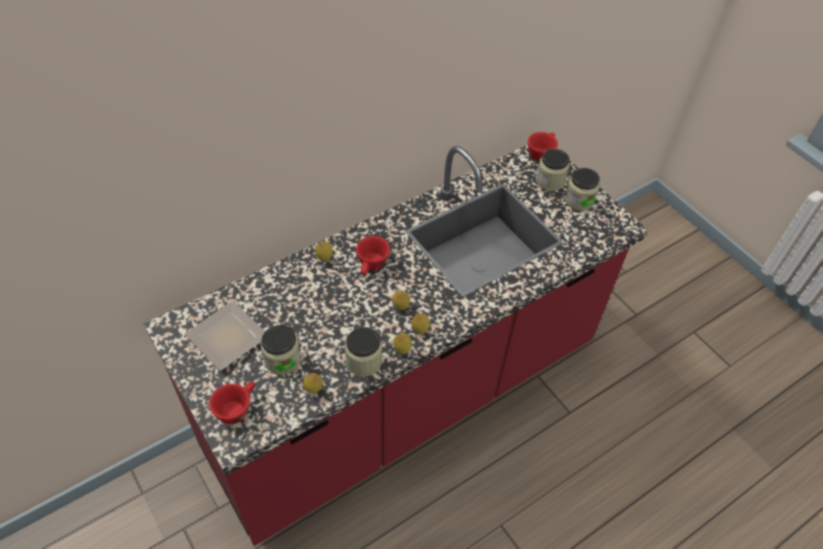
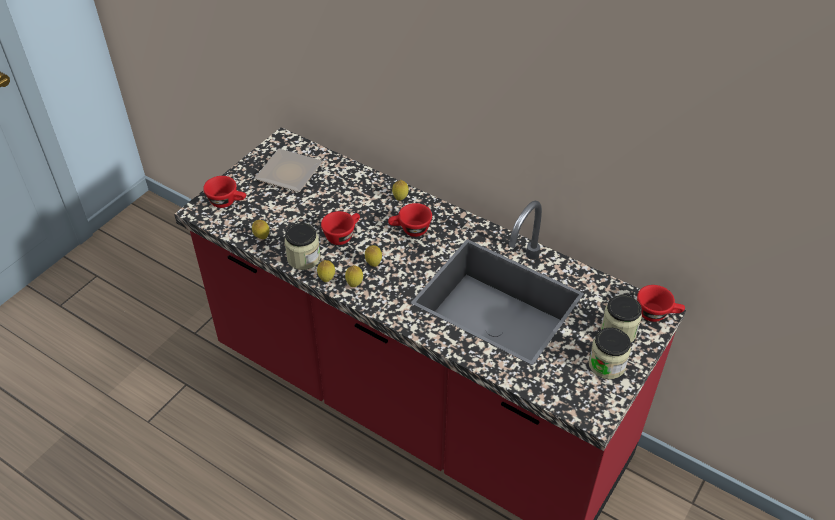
camera: 70 degrees right, 5 degrees down
jar [261,325,301,375] -> none
none -> red cup [321,211,360,245]

